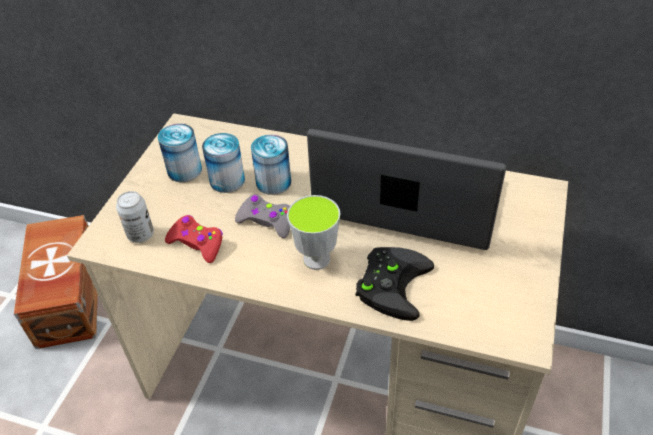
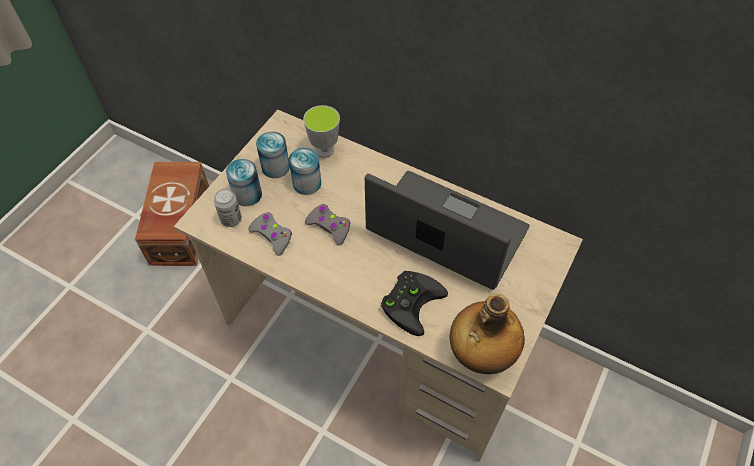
camera: 10 degrees right, 10 degrees up
red game controller [165,215,223,263] -> grey game controller [248,212,292,256]
can [251,134,291,195] -> can moved to [226,159,262,206]
cup [287,195,340,270] -> cup moved to [303,105,340,158]
none -> bottle [449,294,525,374]

